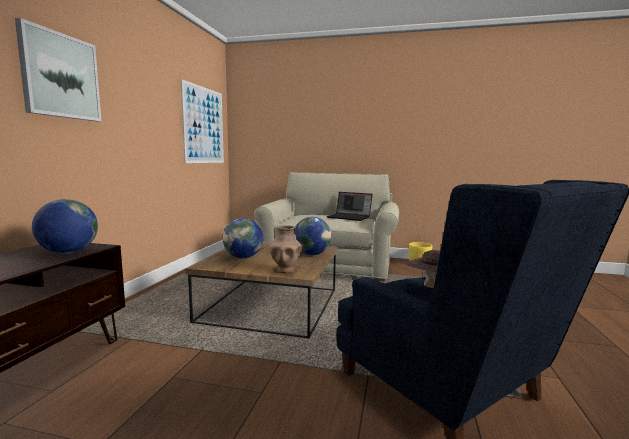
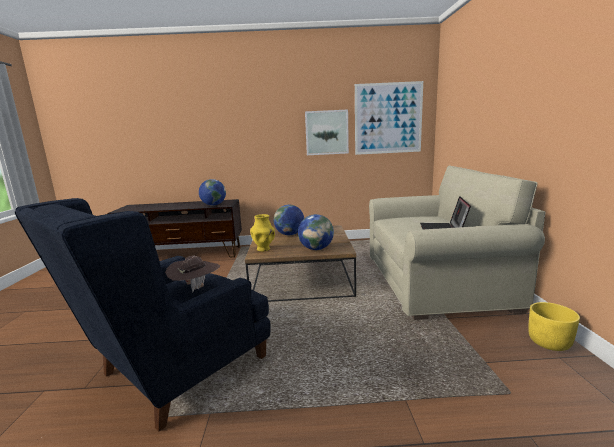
camera: 75 degrees right, 5 degrees up
picture [15,18,101,121] -> picture moved to [305,110,349,155]
brown vase [270,225,302,273] -> yellow vase [250,214,275,252]

